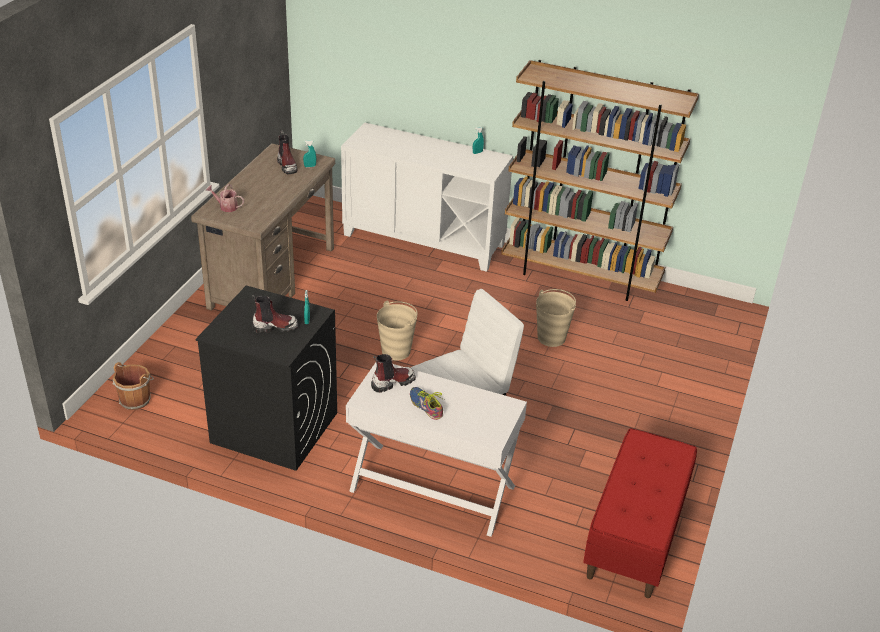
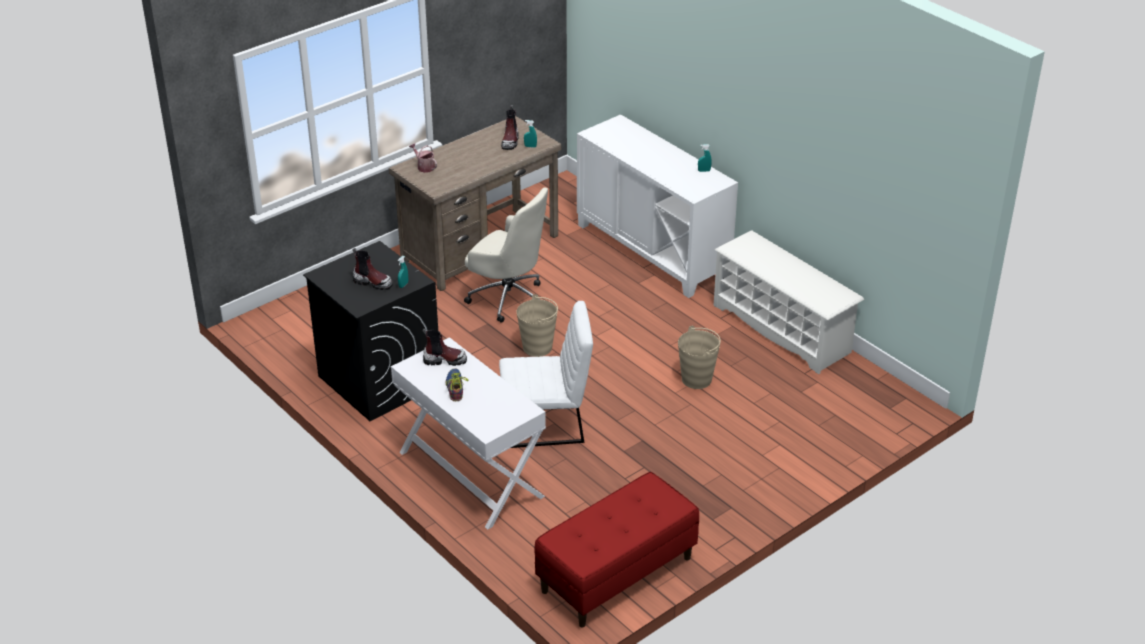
camera: 30 degrees right, 0 degrees up
brown bucket [113,362,154,410] -> none
brown bookcase [501,60,699,301] -> white shoe rack [713,230,864,374]
none -> beige office chair [464,188,548,323]

